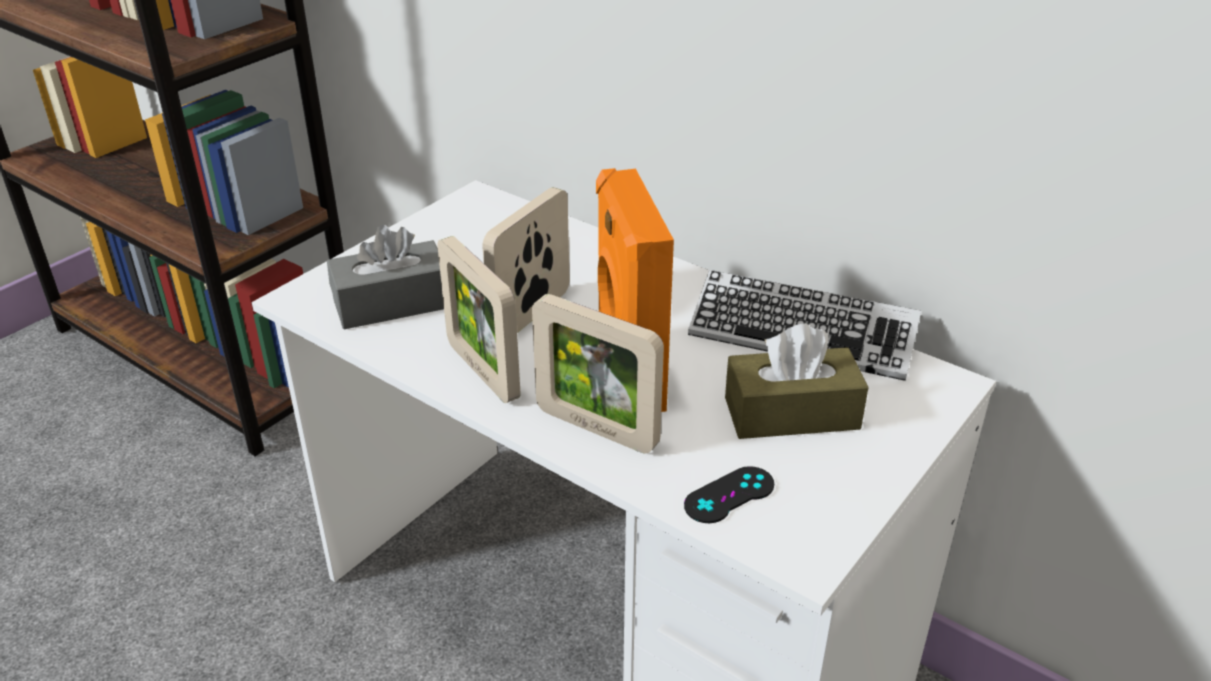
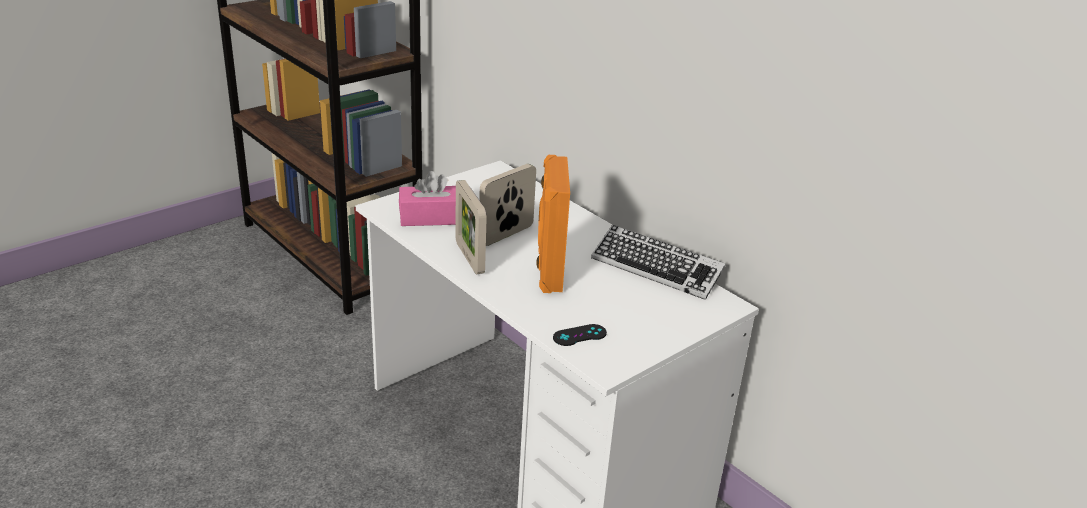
camera: 10 degrees right, 5 degrees down
grey tissue box [327,225,444,329] -> pink tissue box [399,171,456,226]
picture frame [532,294,664,453] -> none
brown tissue box [725,323,869,439] -> none

